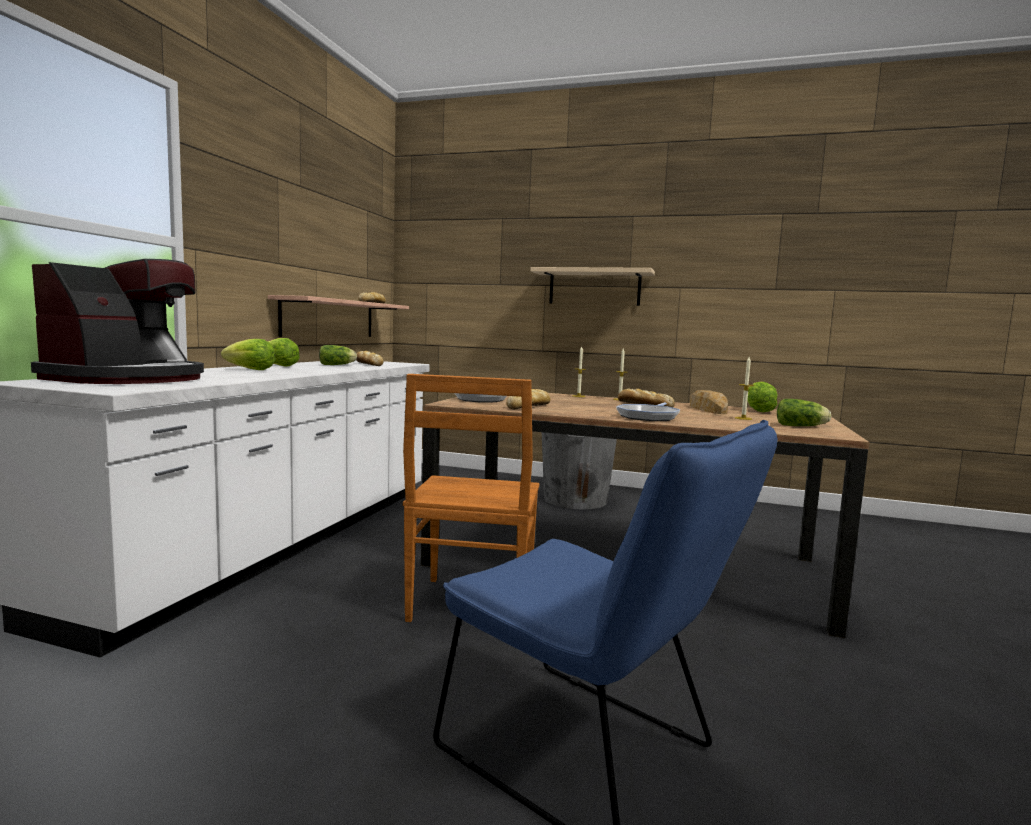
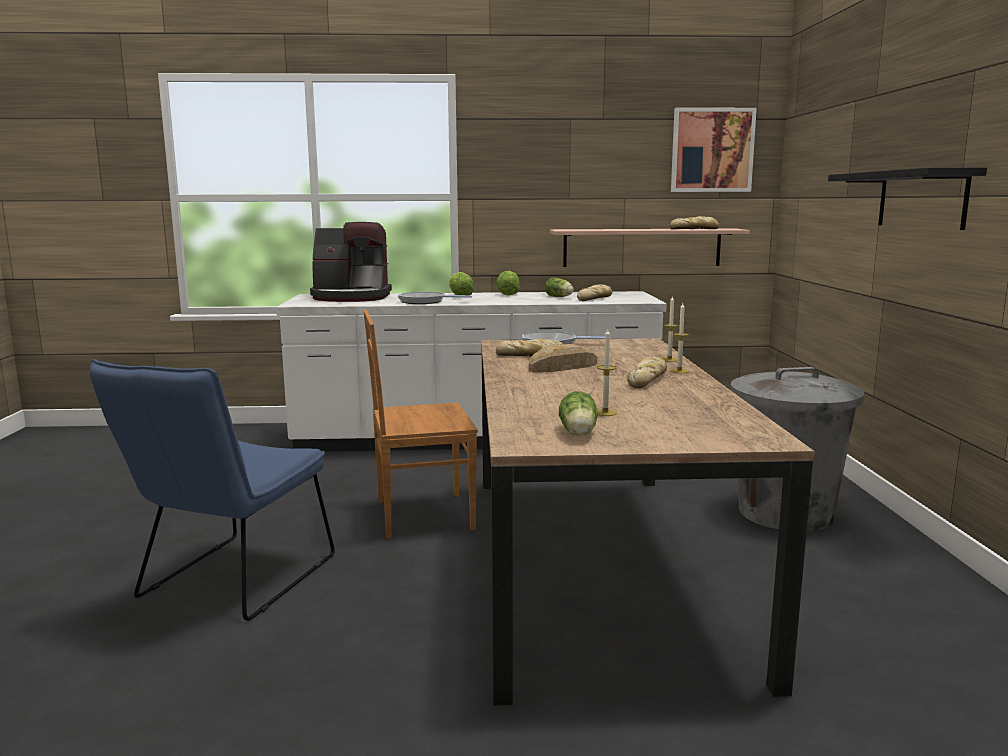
camera: 70 degrees right, 5 degrees up
beige shelf [530,267,655,306] -> black shelf [828,167,987,230]
frying pan [616,402,680,421] -> frying pan moved to [398,292,472,304]
bread [690,390,728,414] -> bread moved to [529,344,597,373]
lettuce [747,382,777,412] -> none
none -> picture [671,108,757,192]

